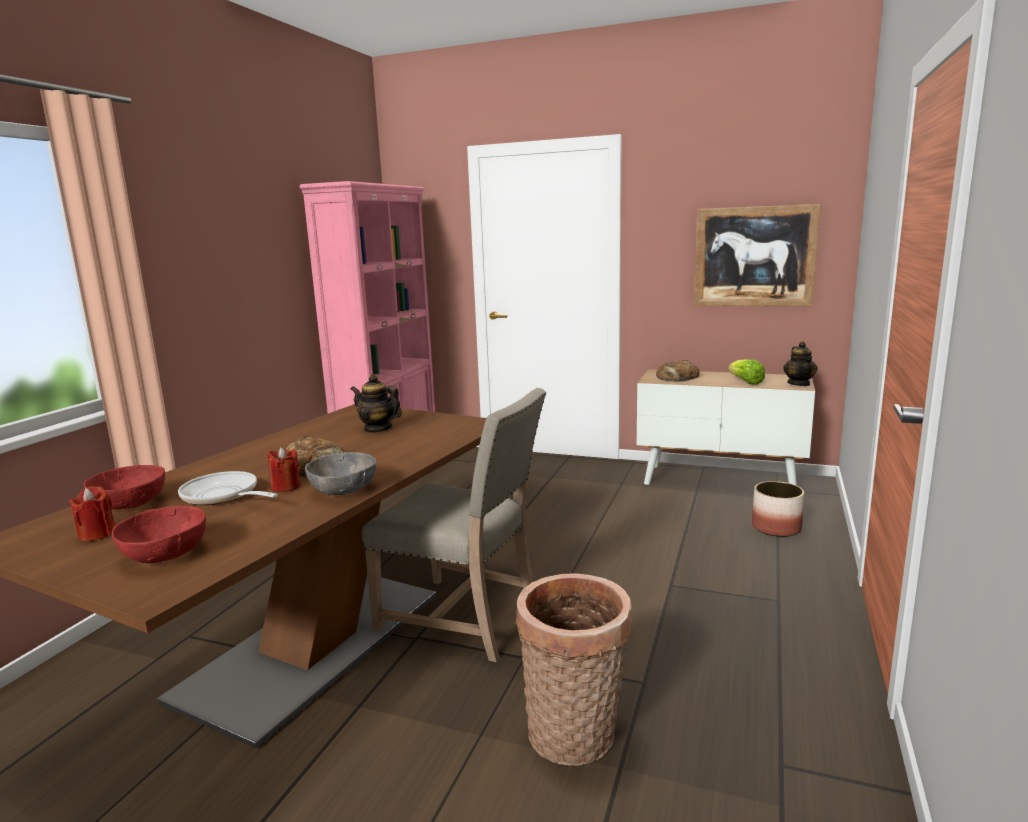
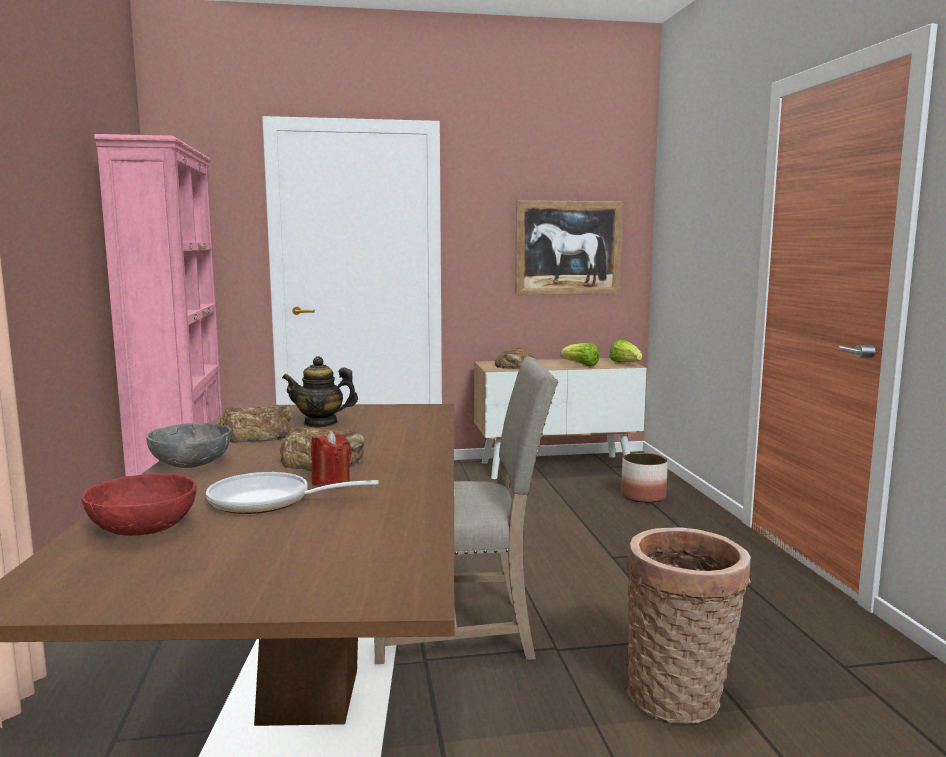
camera: 30 degrees left, 5 degrees down
red candle [69,486,115,541] -> none
red bowl [112,506,206,563] -> none
grey bowl [305,452,376,495] -> grey bowl moved to [146,423,232,468]
teapot [783,341,817,386] -> lettuce [609,340,642,363]
none -> bread [219,405,294,443]

